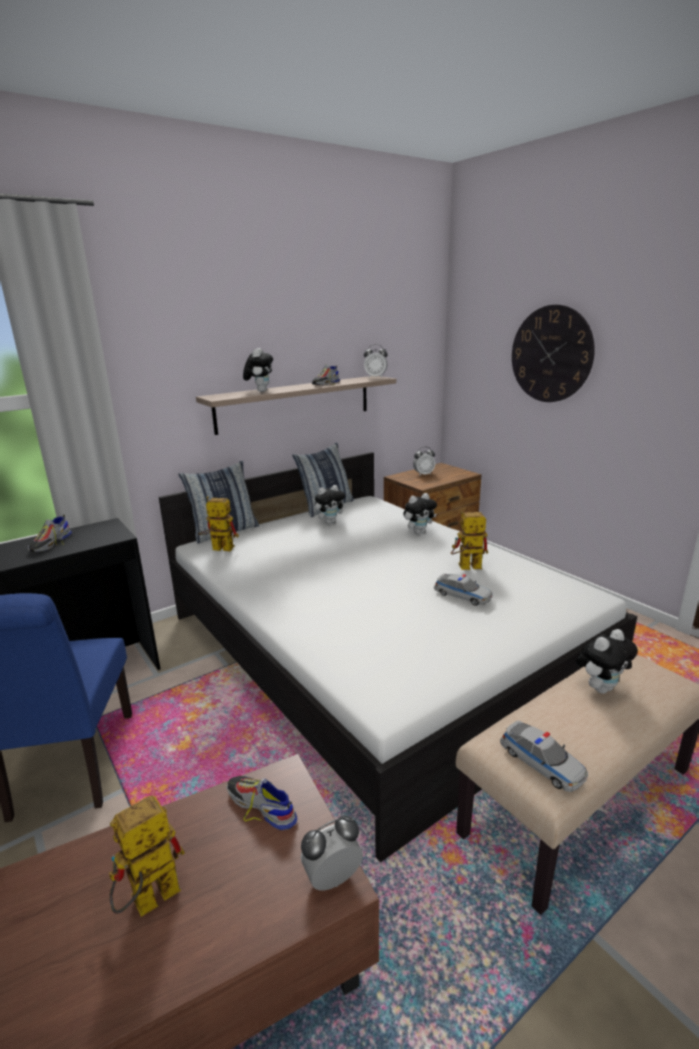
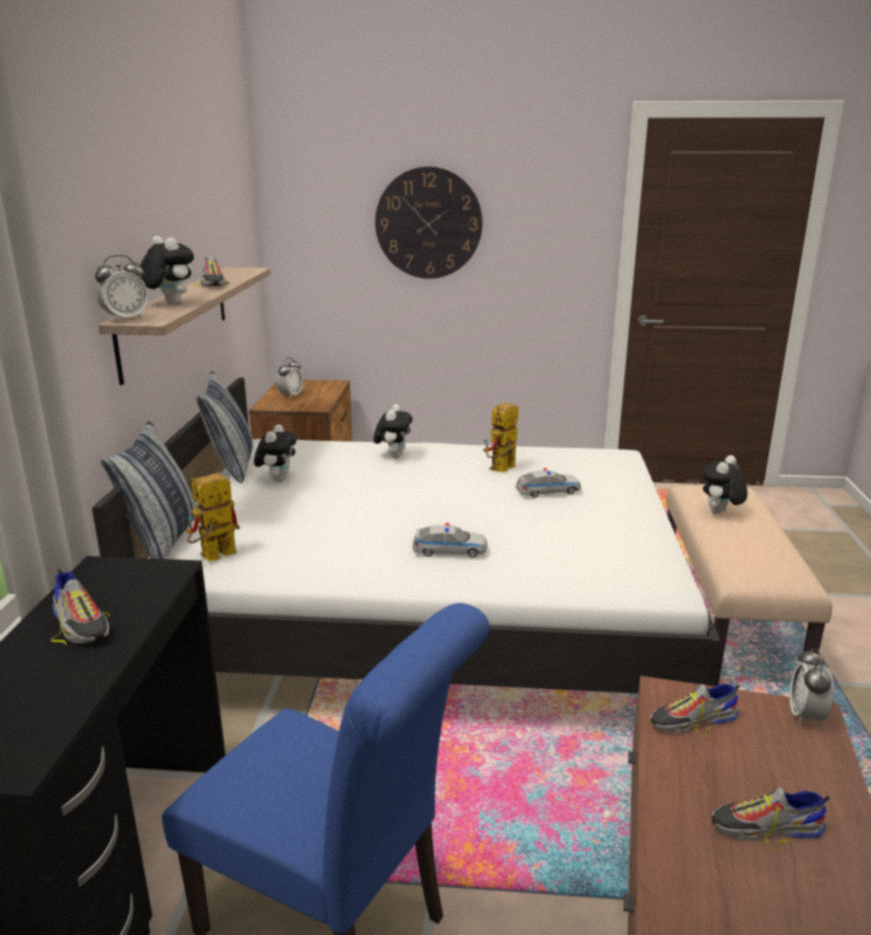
camera: 50 degrees left, 0 degrees up
toy robot [109,795,185,917] -> shoe [712,787,830,851]
alarm clock [364,344,388,378] -> alarm clock moved to [95,255,148,322]
toy car [500,721,588,792] -> toy car moved to [412,523,488,558]
plush toy [576,629,638,694] -> plush toy turned 150 degrees counterclockwise [702,455,747,514]

